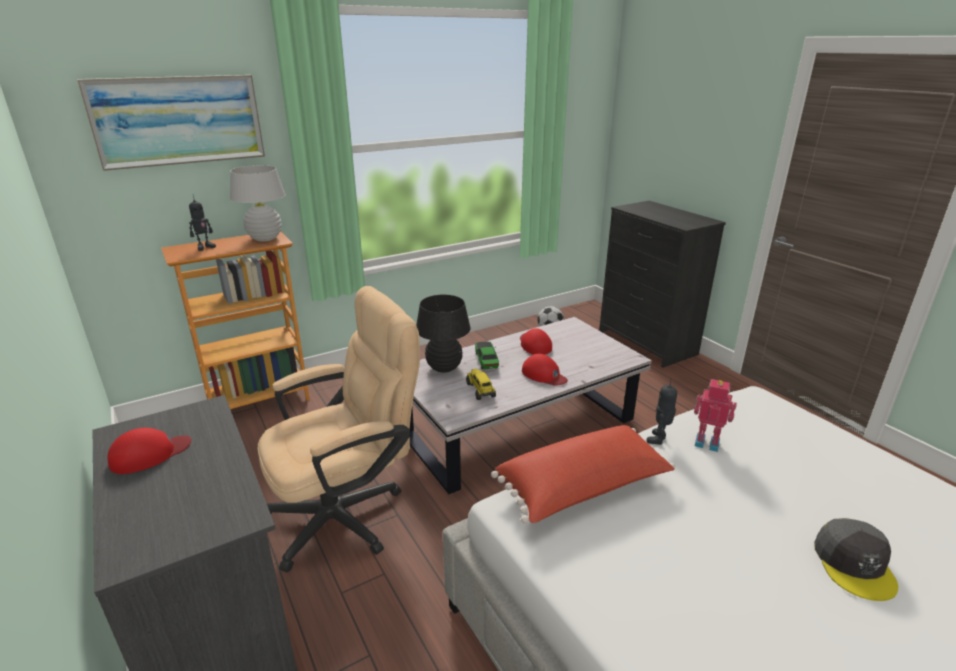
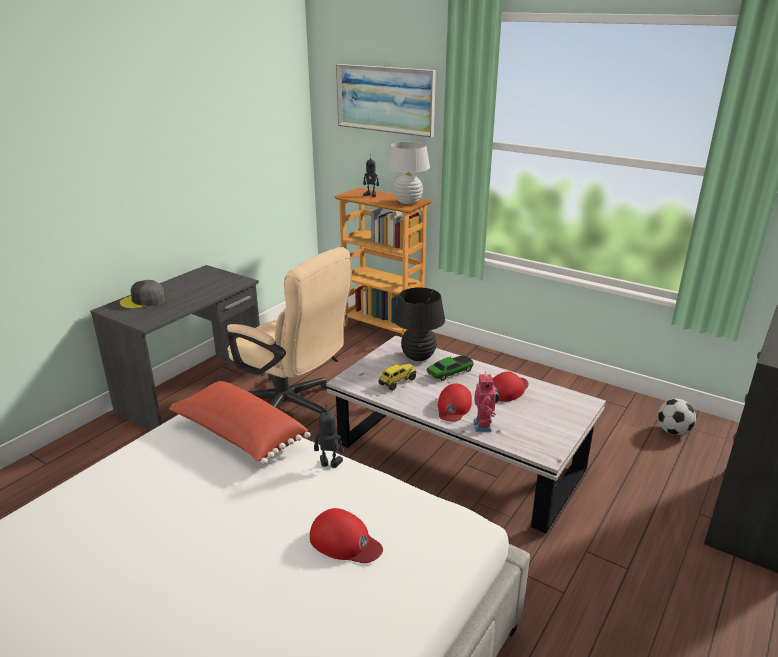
camera: 65 degrees right, 0 degrees up
red cap [107,428,191,474] -> red cap moved to [310,508,383,563]
toy robot [694,379,737,452] -> toy robot moved to [473,372,499,432]
grey cap [814,518,898,601] -> grey cap moved to [120,280,165,309]

